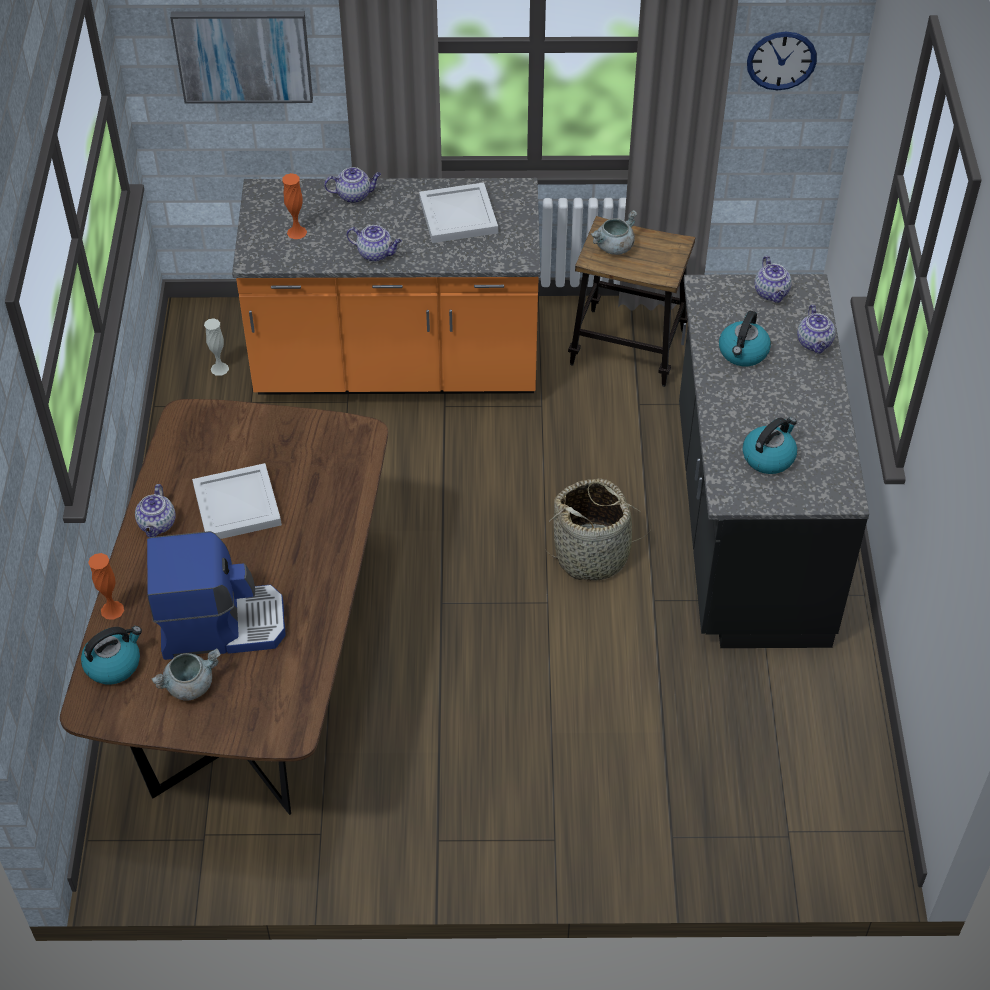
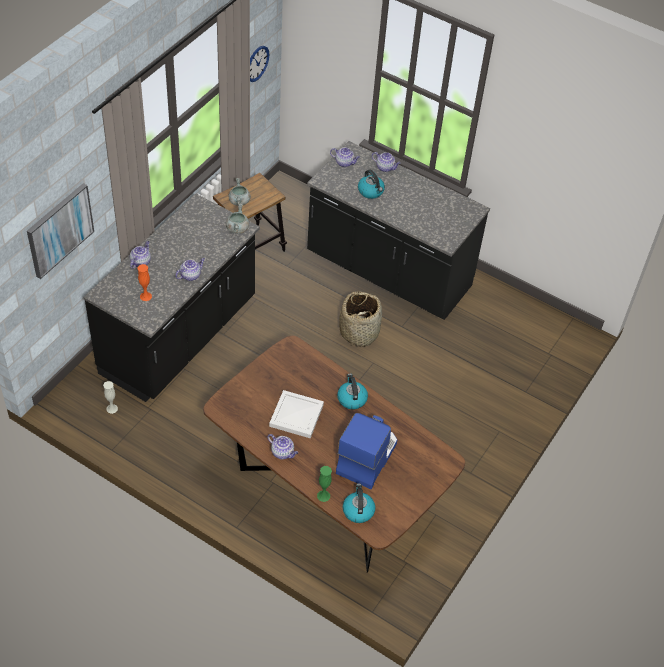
camera: 60 degrees left, 0 degrees up
orange vase [88,553,124,620] -> green vase [317,466,332,502]
grey cooking pot [152,648,220,701] -> grey cooking pot moved to [226,204,249,234]
orange counter [232,178,540,395] -> black counter [83,194,260,402]
white tray [419,182,498,243] -> none
kettle [743,417,797,474] -> kettle moved to [337,373,368,409]

